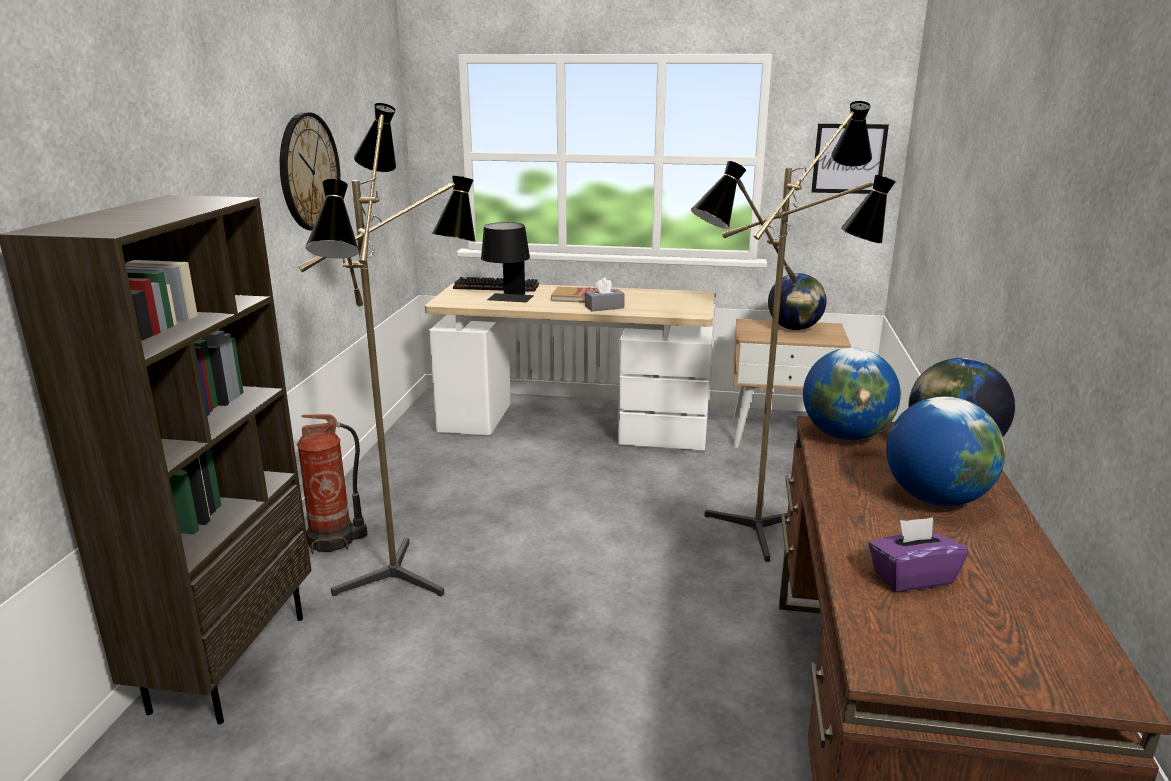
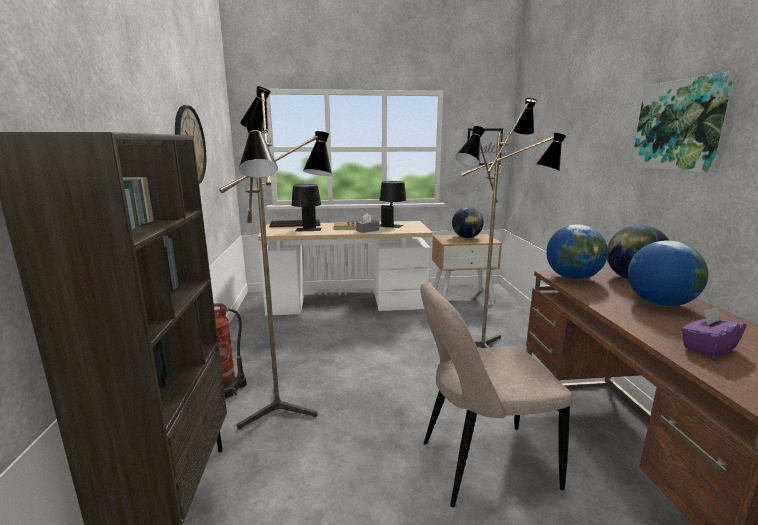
camera: 15 degrees left, 5 degrees down
none -> black table lamp [379,181,406,228]
none -> beige chair [420,282,573,507]
none -> picture [631,72,734,173]

